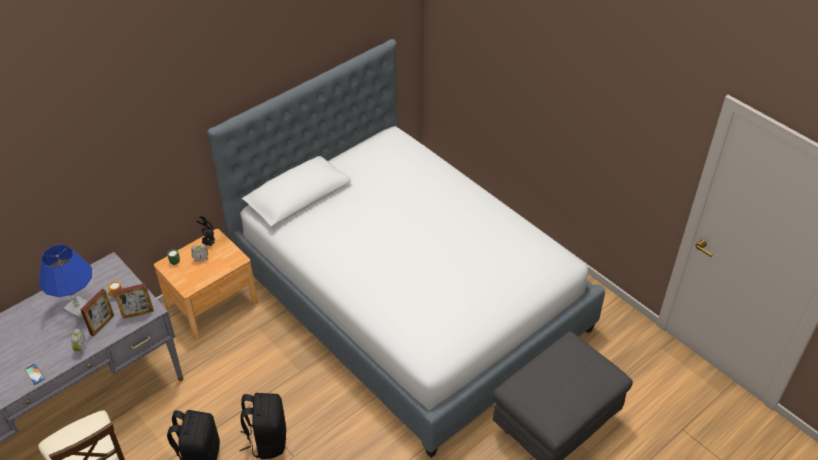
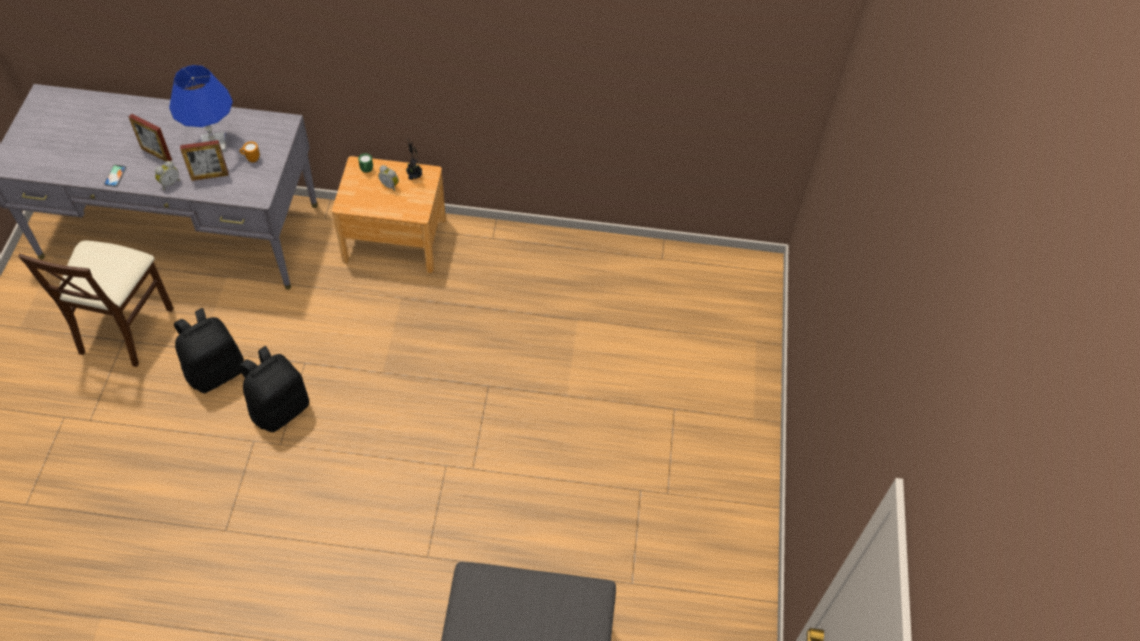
camera: 45 degrees right, 10 degrees up
picture frame [114,283,154,319] -> picture frame moved to [129,114,172,161]
bed [208,39,605,458] -> none

